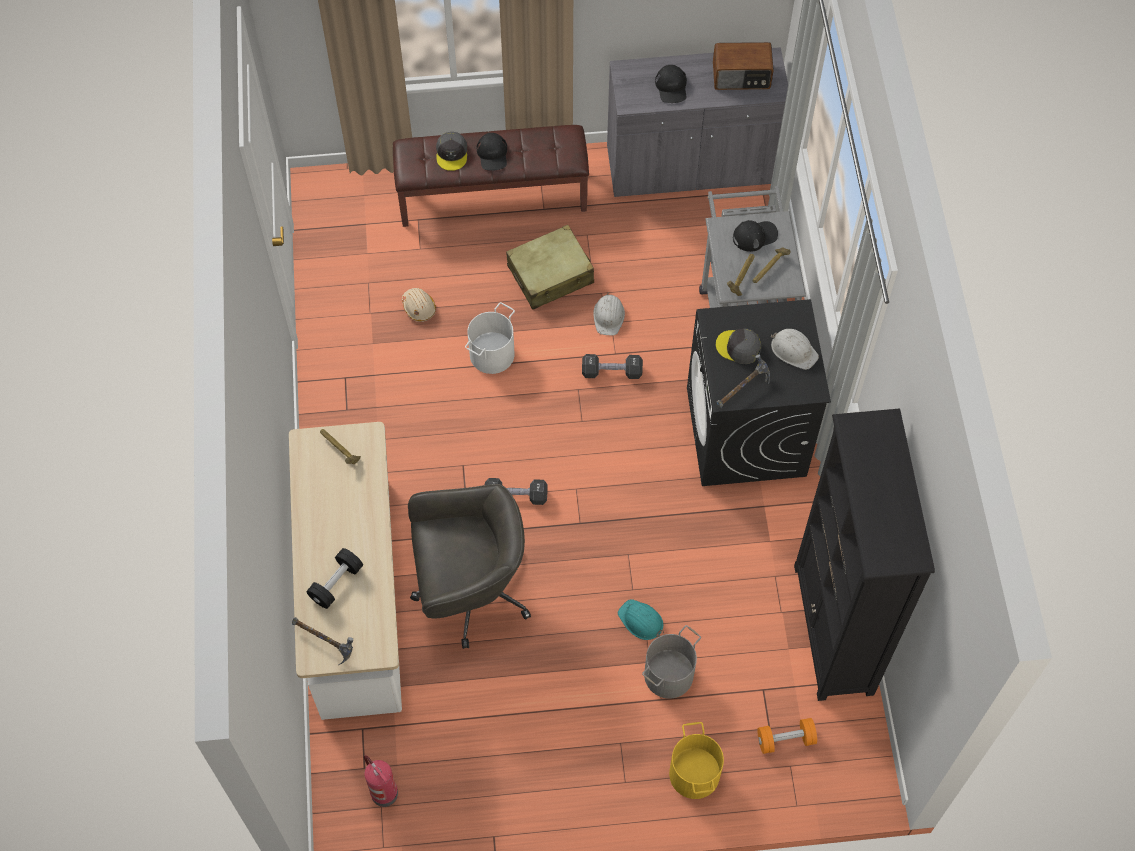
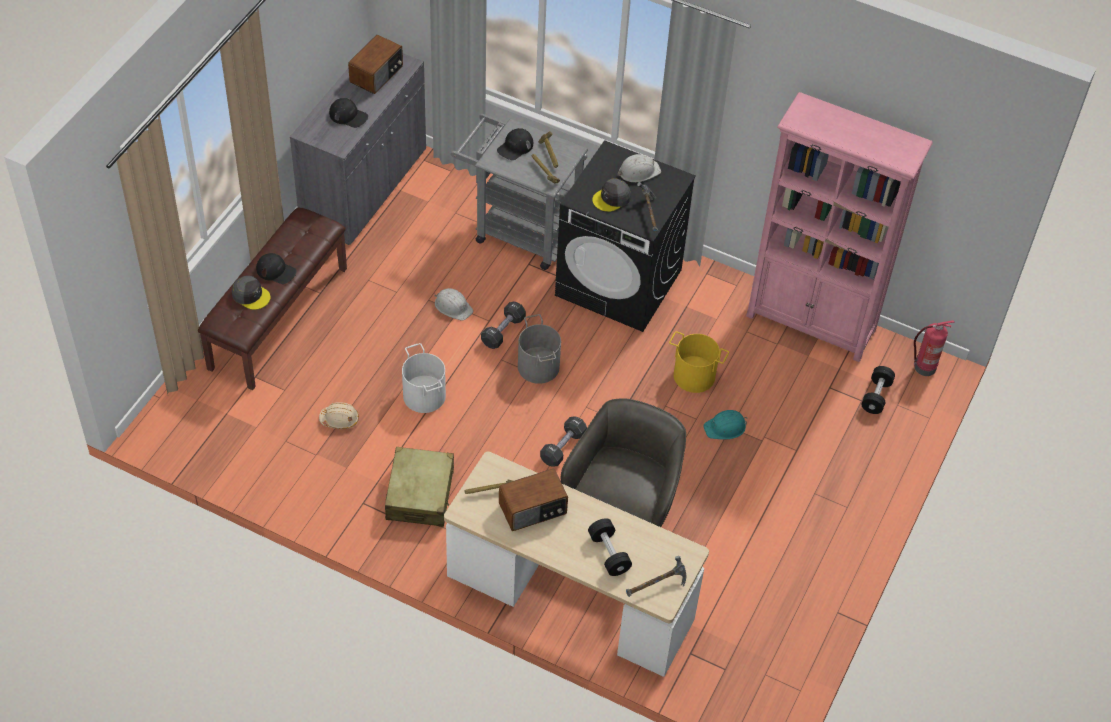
camera: 60 degrees left, 10 degrees down
fire extinguisher [364,755,398,807] -> fire extinguisher moved to [914,320,955,376]
beige suitcase [506,225,594,309] -> beige suitcase moved to [385,447,454,527]
grey bucket [642,625,701,699] -> grey bucket moved to [518,314,561,384]
yellow bucket [669,722,724,799] -> yellow bucket moved to [669,331,729,393]
black cap [733,220,778,252] -> black cap turned 150 degrees counterclockwise [497,128,533,160]
orange dumbbell [758,718,817,754] -> black dumbbell [861,366,895,414]
black bookcase [794,409,935,701] -> pink bookcase [746,92,933,362]
none -> radio [499,469,568,531]

